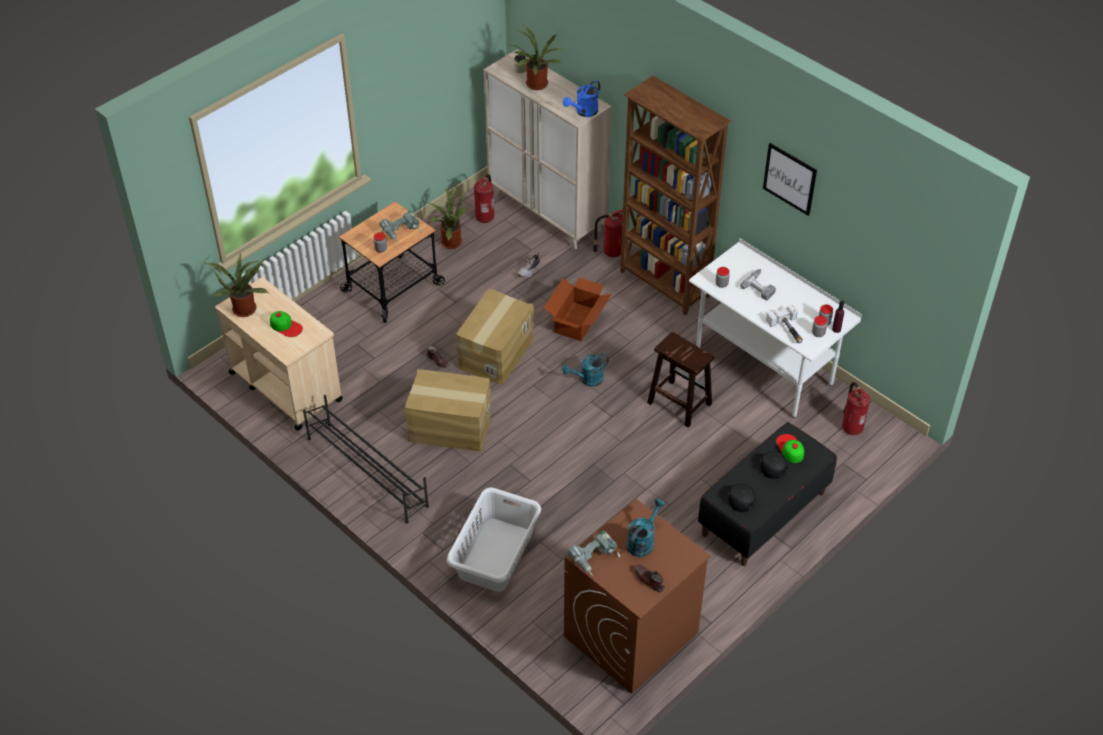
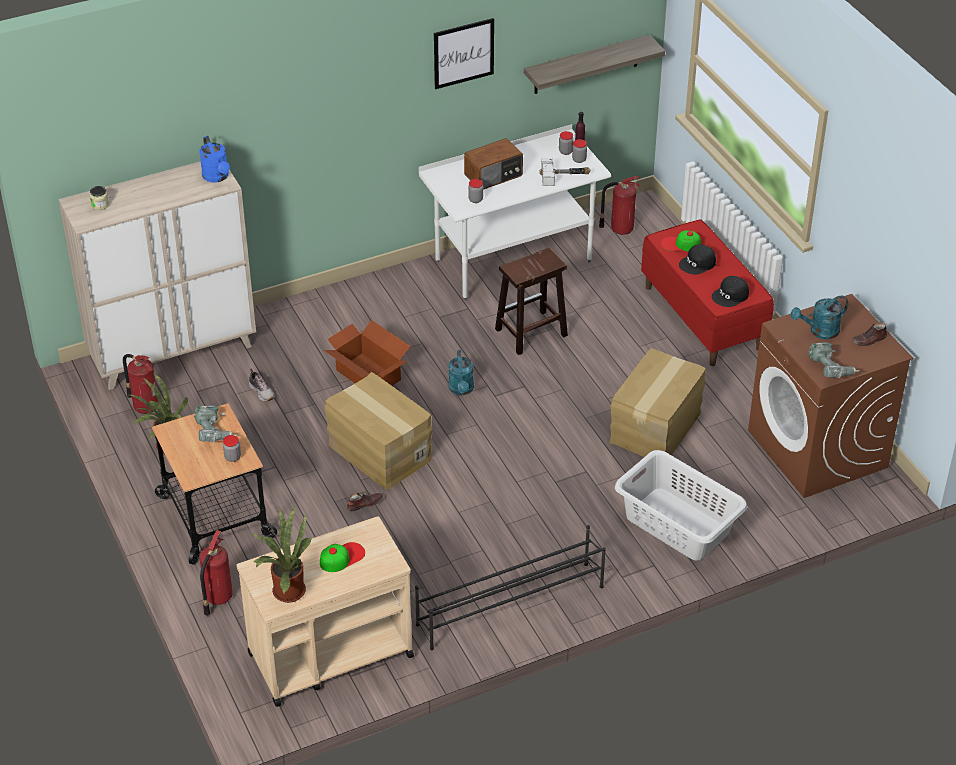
camera: 70 degrees left, 5 degrees down
cardboard box [405,369,491,451] -> cardboard box moved to [610,348,706,457]
potted plant [509,25,564,90] -> none
fire extinguisher [593,209,623,257] -> fire extinguisher moved to [199,530,233,616]
brown bookcase [620,76,731,315] -> none
turquoise watering can [627,498,665,557] -> turquoise watering can turned 75 degrees counterclockwise [791,295,848,339]
black bench [698,422,837,566] -> red bench [641,219,774,366]
power drill [740,269,776,301] -> radio [464,138,523,190]
none -> shelf [524,35,665,94]

